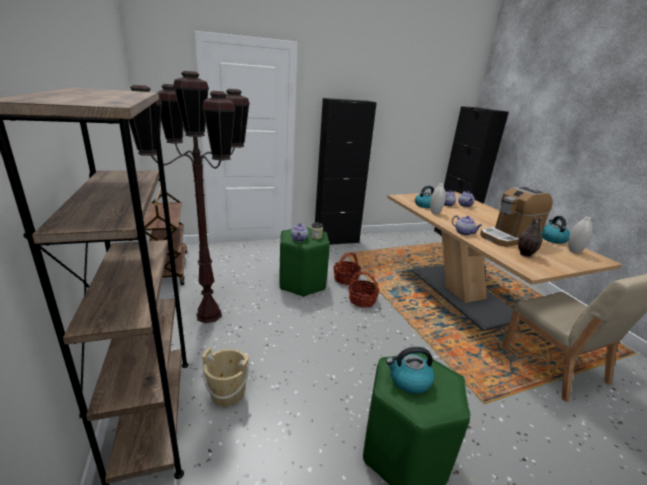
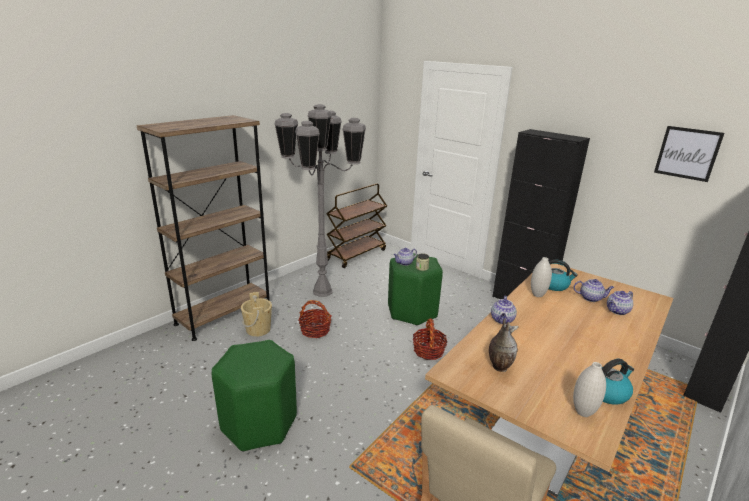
camera: 60 degrees right, 0 degrees up
brown floor lamp [128,71,250,323] -> grey floor lamp [274,104,366,297]
basket [333,252,362,285] -> basket moved to [299,300,331,338]
kettle [386,347,434,394] -> none
coffee machine [480,186,553,247] -> none
none -> picture [654,126,724,182]

